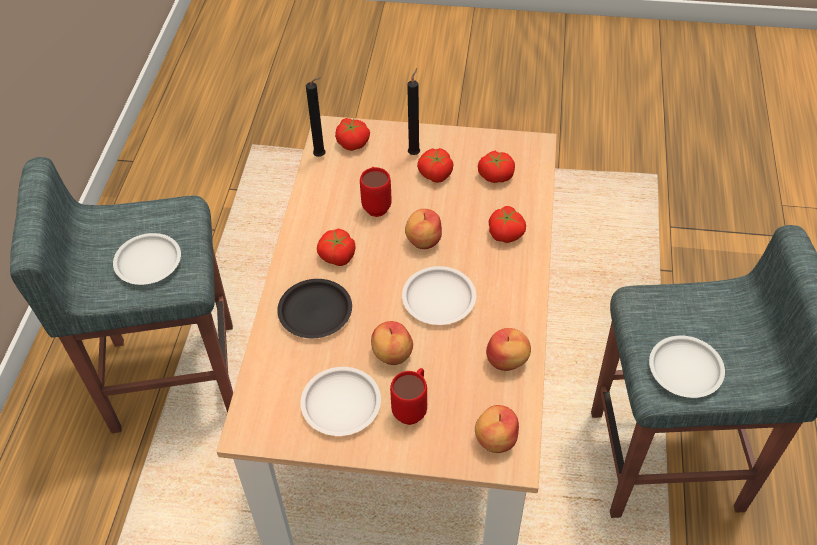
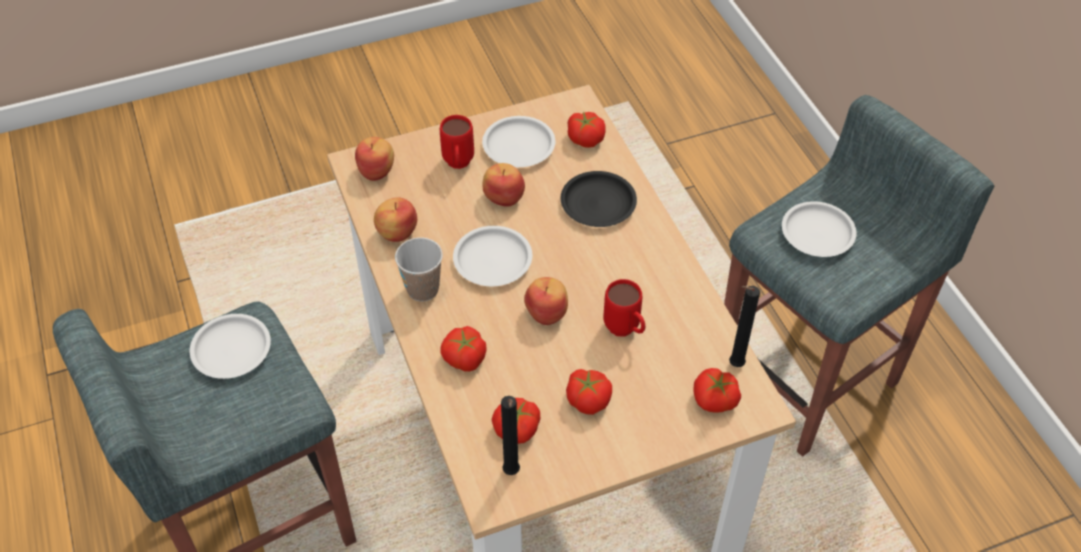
camera: 150 degrees right, 0 degrees up
tomato [317,229,355,266] -> tomato moved to [567,111,606,148]
black candle [407,68,420,155] -> black candle moved to [501,396,520,475]
none -> cup [395,237,443,302]

